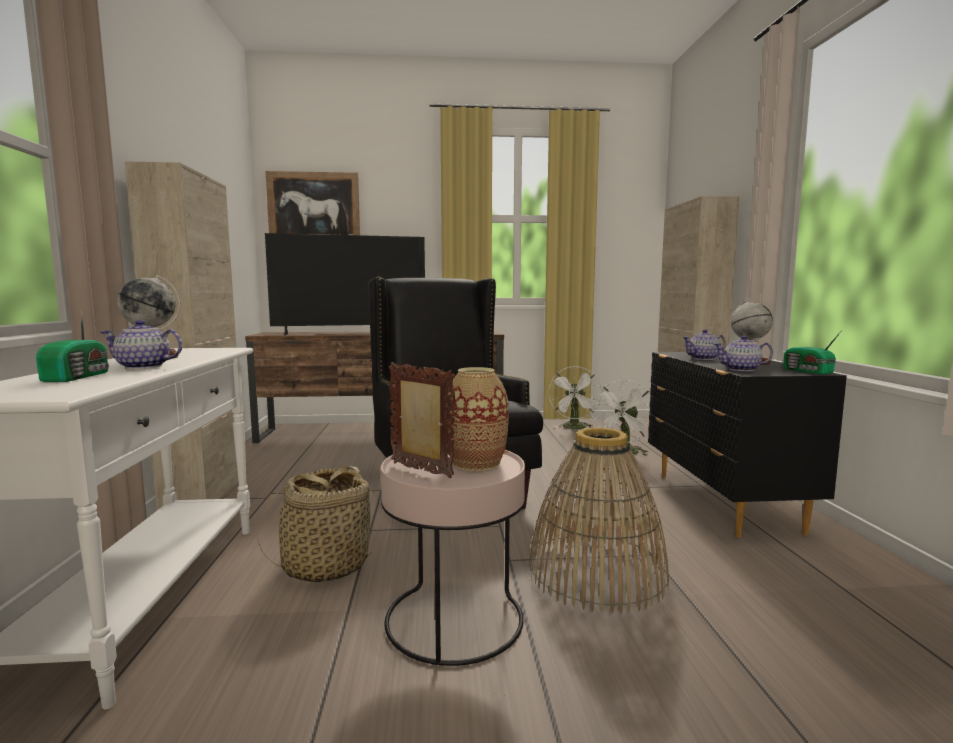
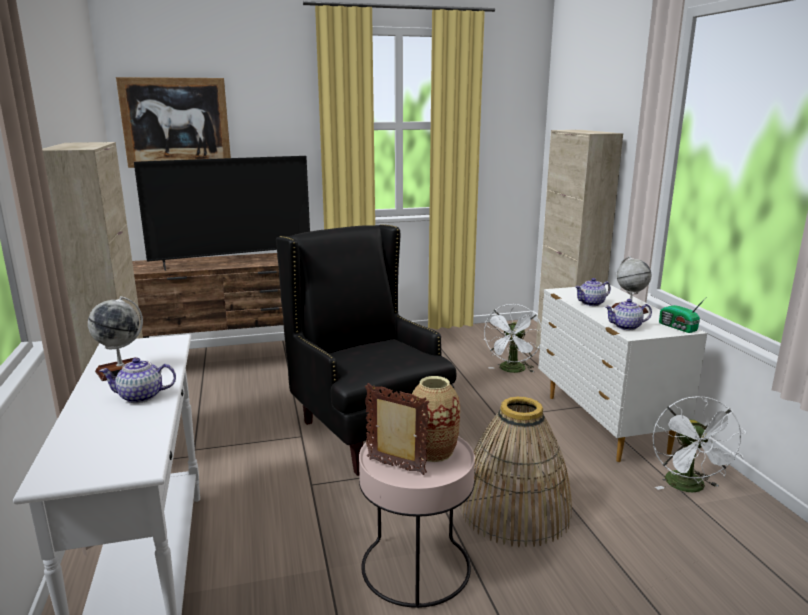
camera: 10 degrees left, 10 degrees up
radio [36,310,109,382] -> none
basket [257,466,381,583] -> none
white fan [548,366,602,429] -> white fan moved to [653,396,746,492]
black dresser [648,352,847,538] -> white dresser [538,284,707,462]

